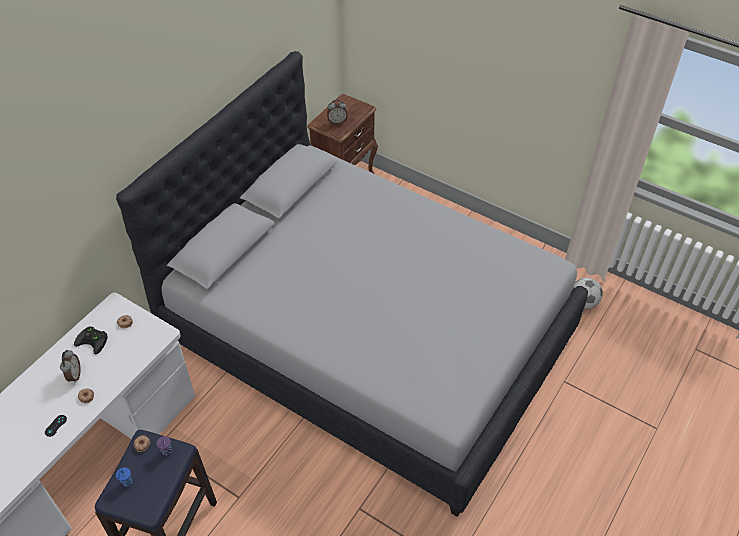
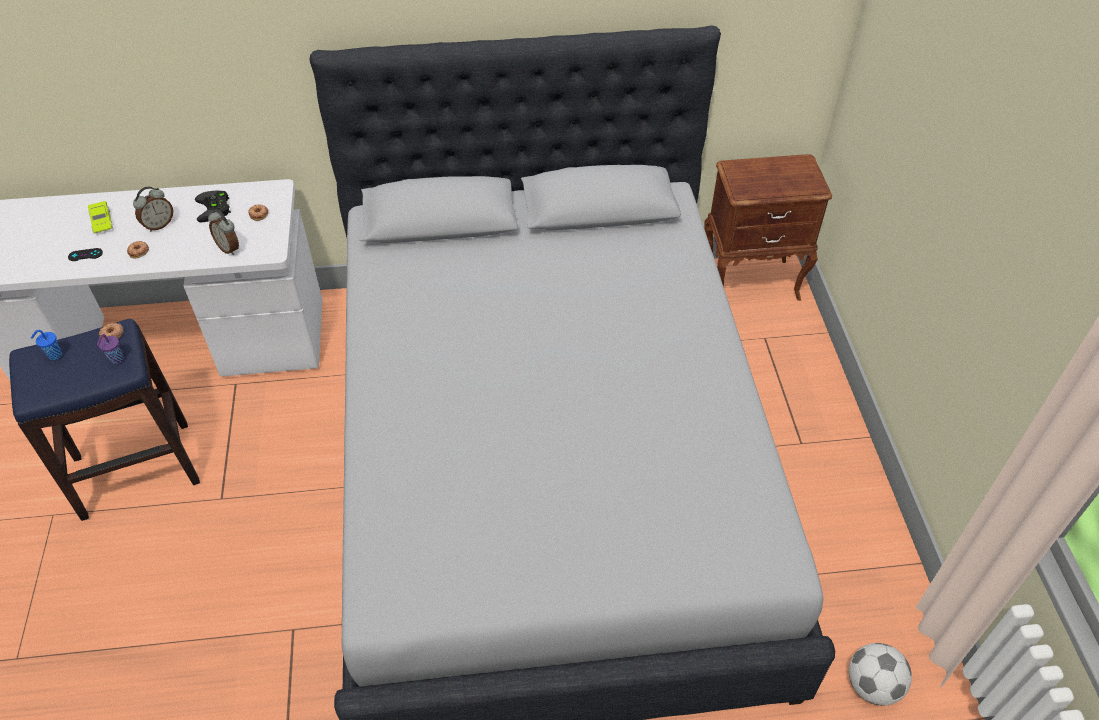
camera: 50 degrees right, 0 degrees up
alarm clock [327,100,348,124] -> alarm clock moved to [208,210,239,255]
none -> green toy car [88,201,113,233]

